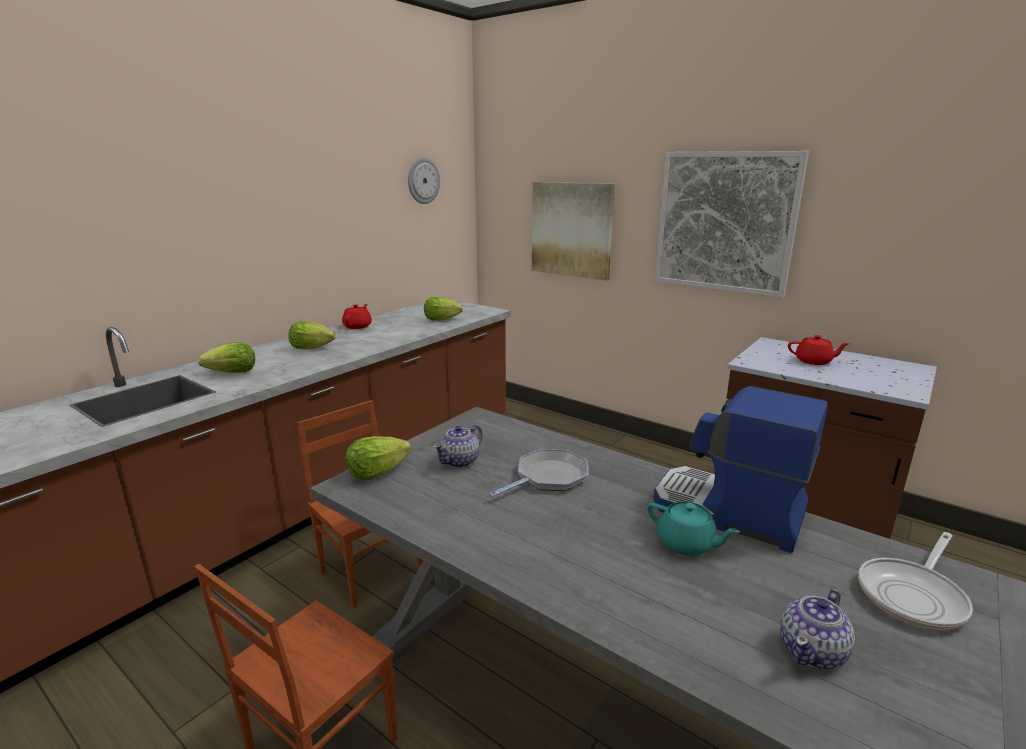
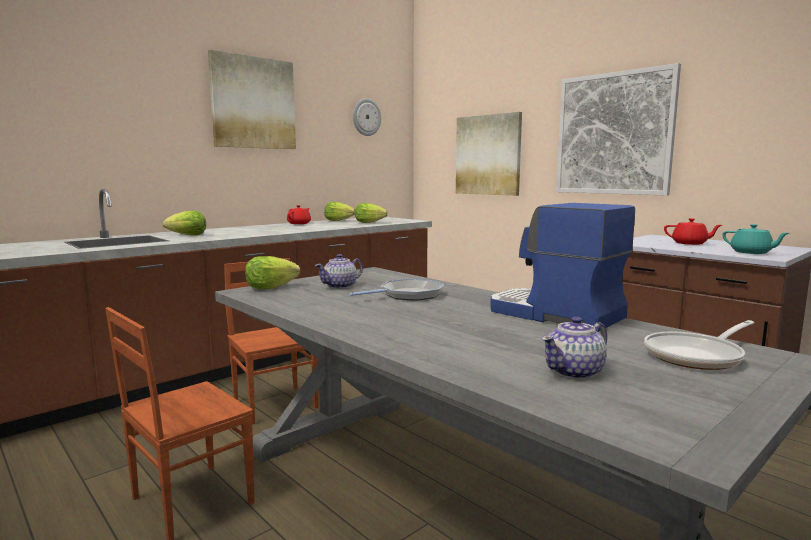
camera: 10 degrees right, 10 degrees down
lettuce [289,321,336,349] -> lettuce moved to [324,202,355,221]
turquoise teapot [647,501,740,556] -> turquoise teapot moved to [722,224,789,254]
none -> picture [208,50,296,149]

